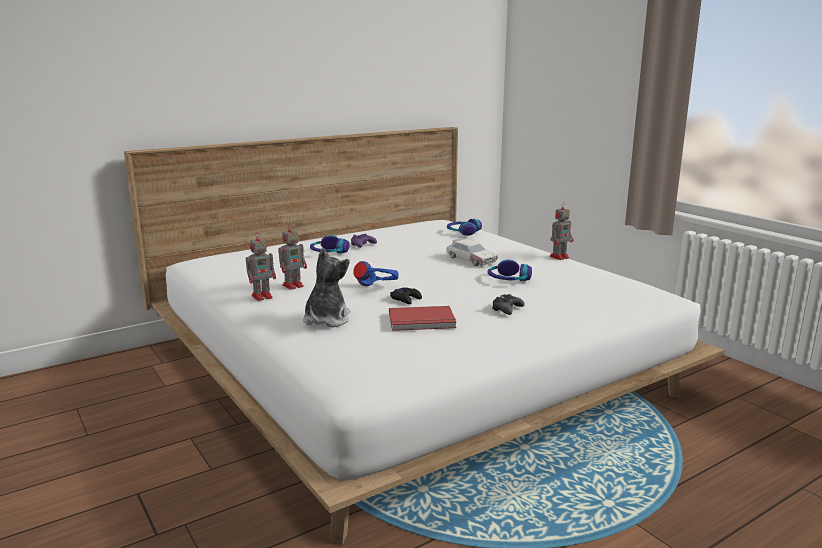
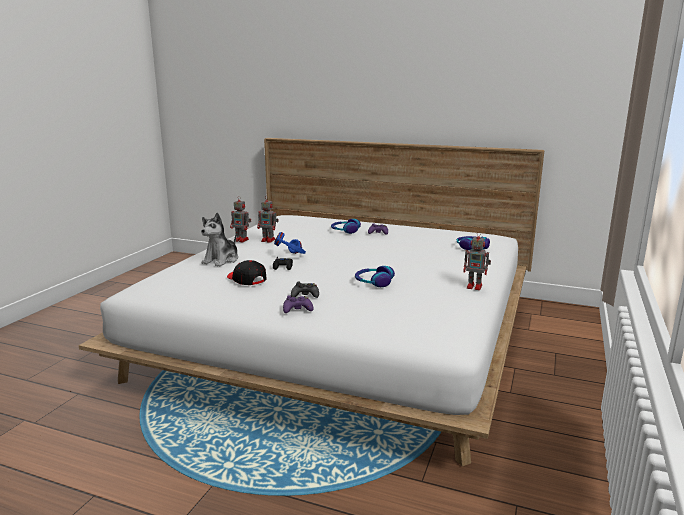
camera: 55 degrees right, 0 degrees up
plush toy [303,248,350,328] -> plush toy turned 135 degrees clockwise [201,212,238,267]
red book [389,306,456,331] -> black cap [227,260,266,285]
toy car [447,238,498,266] -> none
none -> purple game controller [283,295,314,313]

